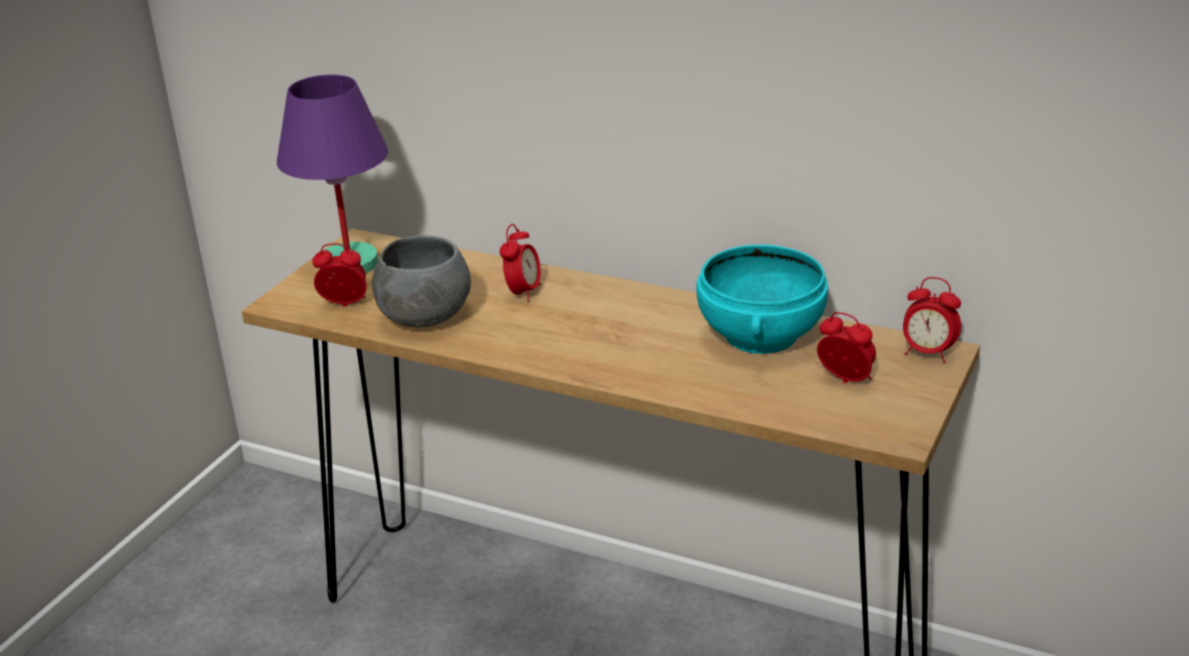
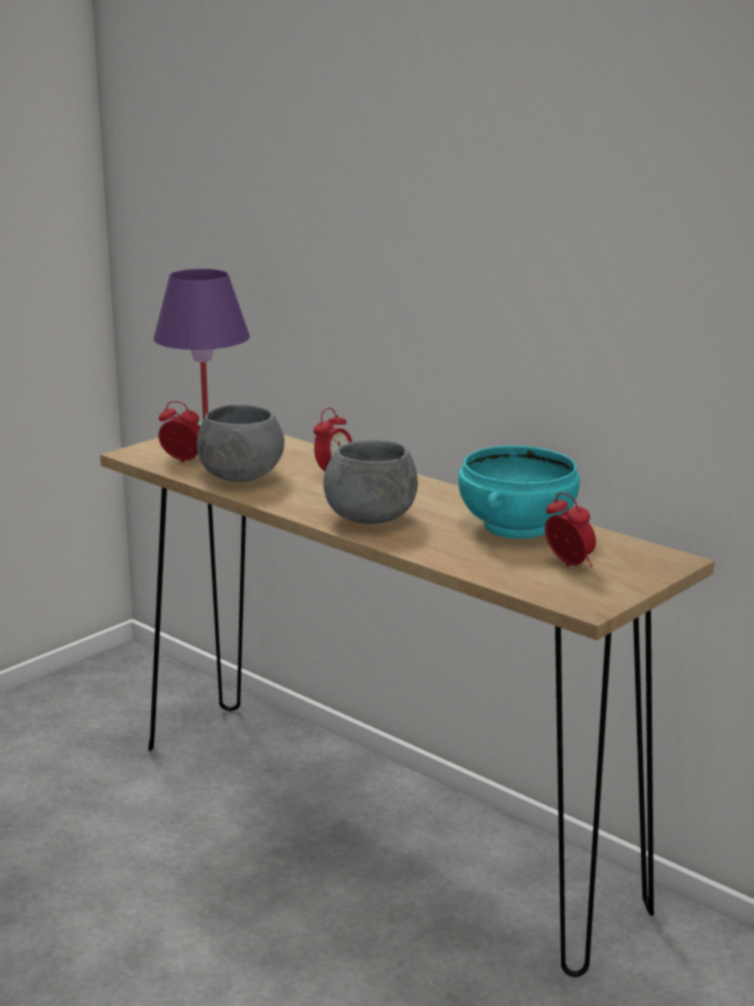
camera: 15 degrees right, 10 degrees down
alarm clock [903,277,961,363] -> none
none -> grey bowl [324,440,418,524]

